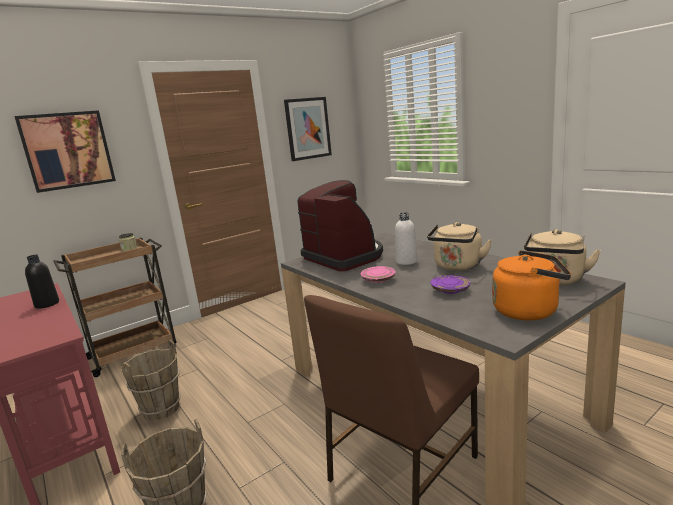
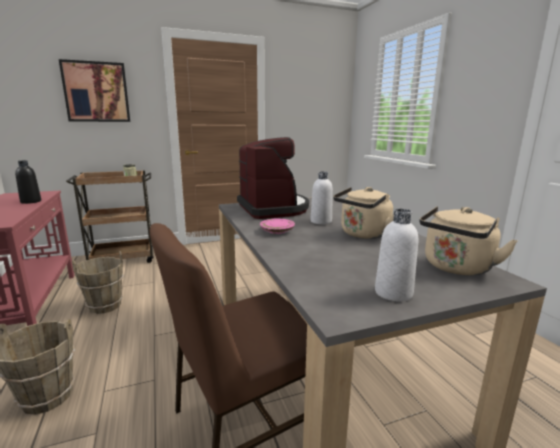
camera: 15 degrees right, 0 degrees up
picture [284,97,332,161] -> none
purple plate [431,275,470,294] -> none
orange kettle [492,250,571,321] -> white bottle [375,209,418,302]

